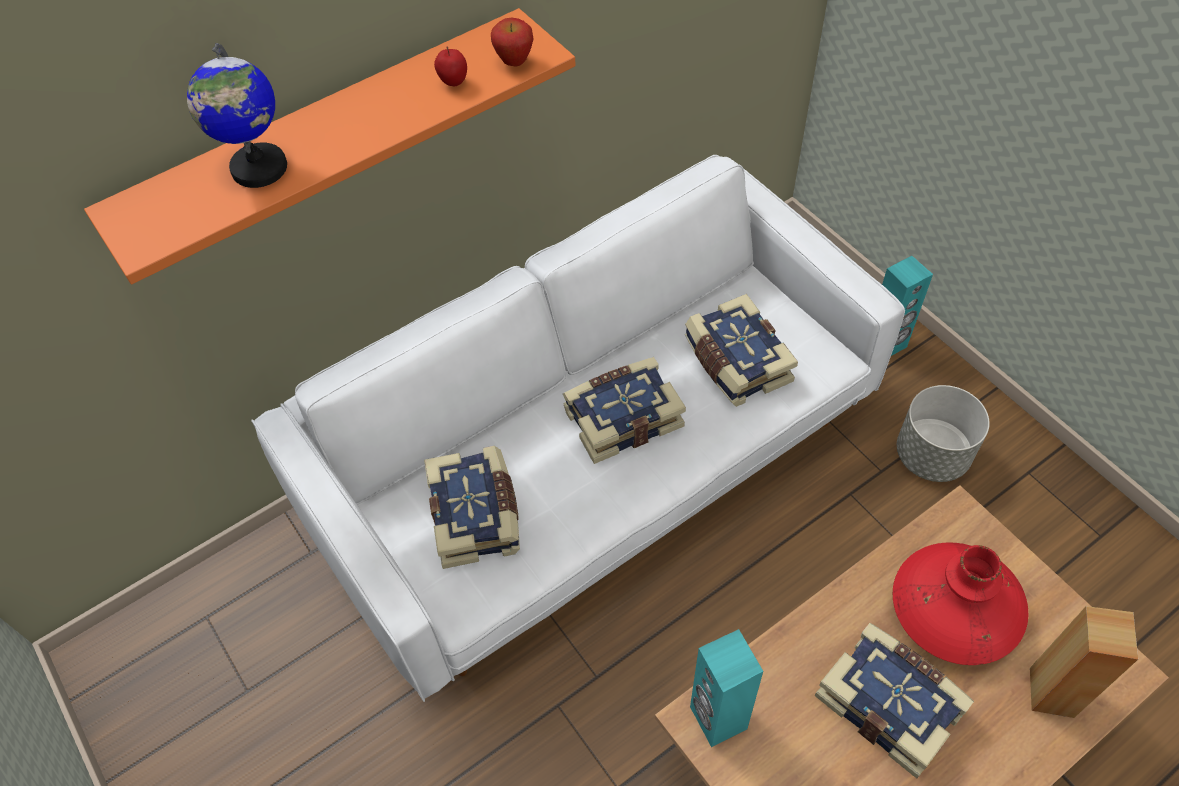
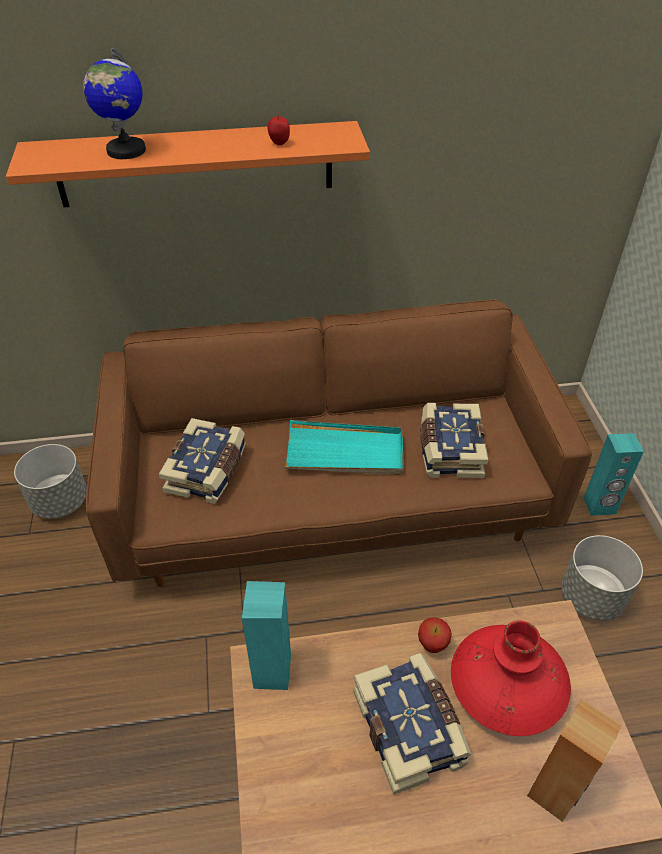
camera: 25 degrees right, 10 degrees down
white sofa [251,155,905,702] -> brown sofa [86,299,592,587]
apple [491,18,533,66] -> apple moved to [418,617,452,653]
book [563,357,686,464] -> turquoise tray [285,420,403,475]
none -> grey planter [14,444,87,519]

